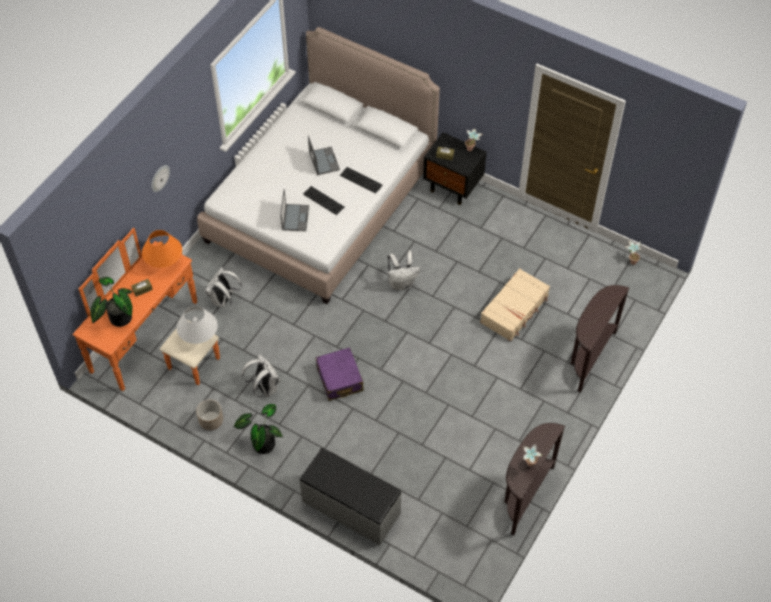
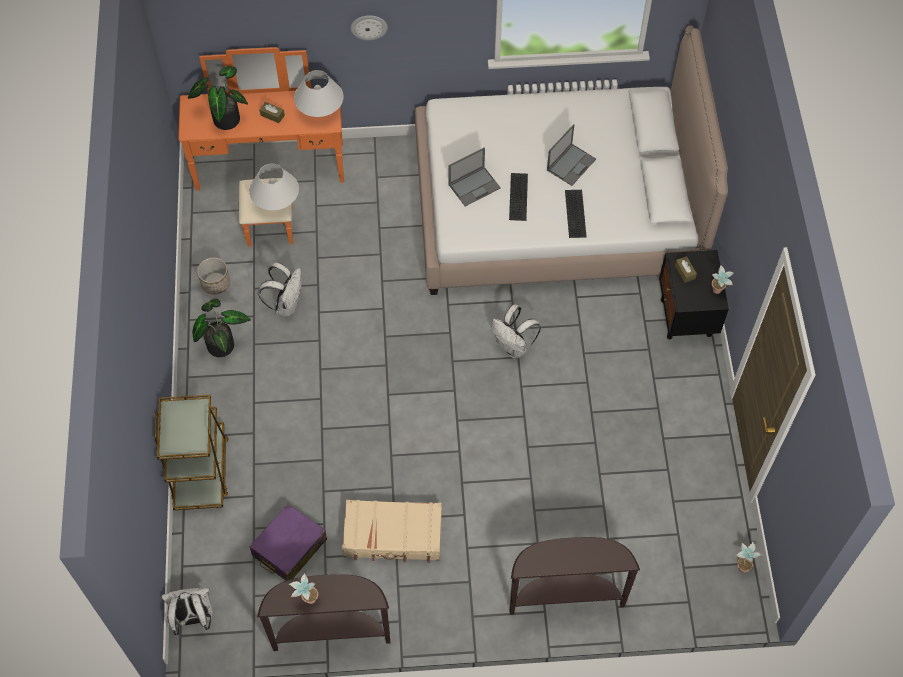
camera: 55 degrees right, 5 degrees up
orange table lamp [142,230,182,268] -> white table lamp [294,70,343,117]
white backpack [205,267,242,307] -> white backpack moved to [161,588,212,635]
grey bench [299,448,402,545] -> brown cart [154,395,229,510]
purple suitcase [316,347,364,401] -> purple suitcase moved to [249,503,327,581]
beige suitcase [480,268,550,341] -> beige suitcase moved to [342,500,442,563]

